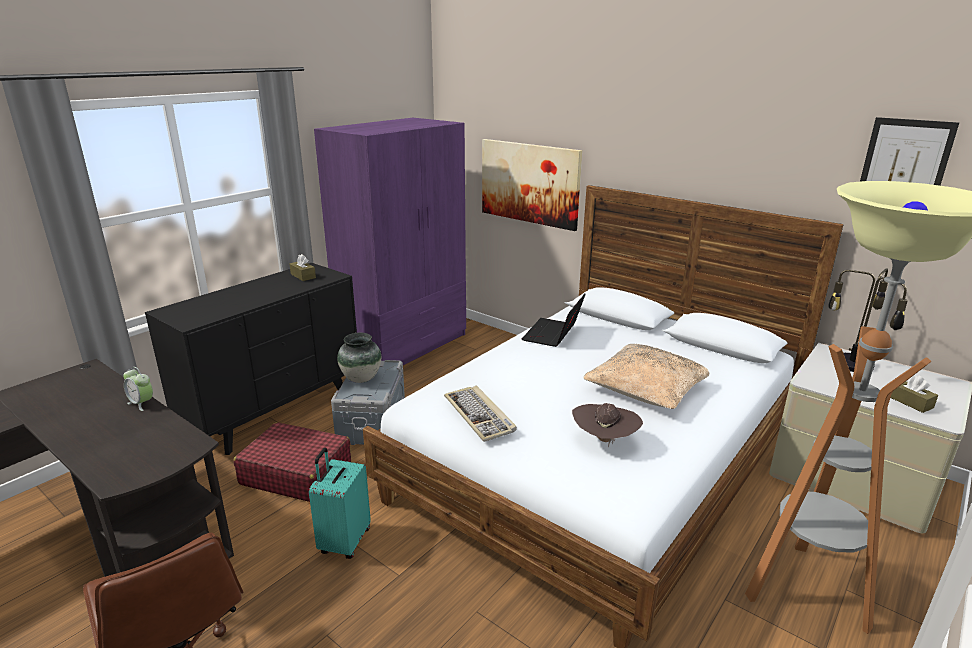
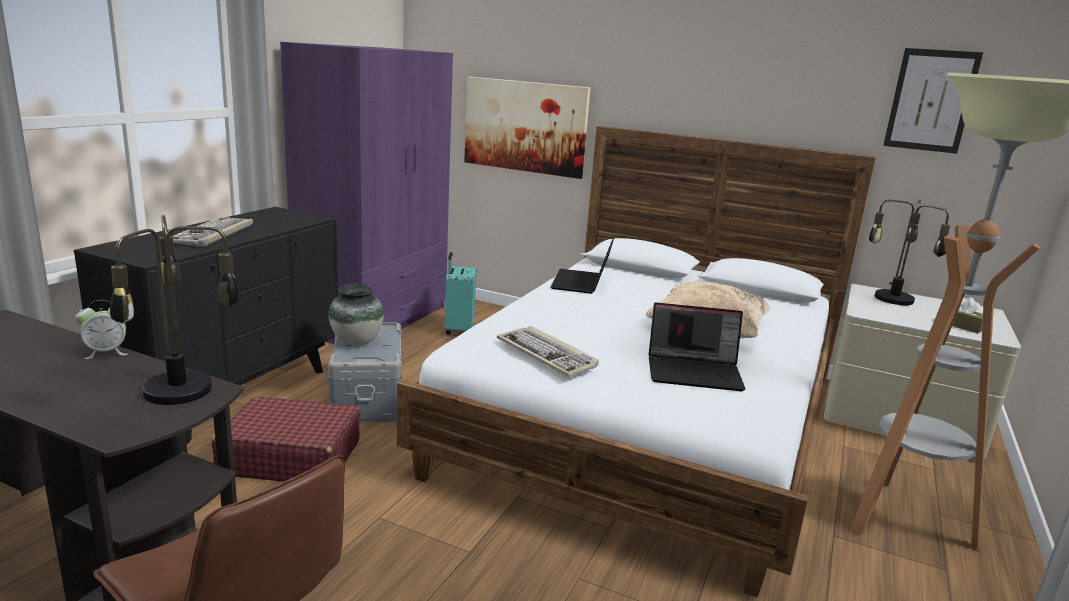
camera: 15 degrees left, 5 degrees down
alarm clock [123,367,153,411] -> alarm clock turned 45 degrees counterclockwise [75,300,128,359]
brown tissue box [290,254,316,281] -> none
turquoise suitcase [309,448,371,559] -> turquoise suitcase moved to [445,252,476,335]
brown hat [572,403,643,448] -> laptop [649,302,746,391]
none -> table lamp [110,215,239,405]
none -> keyboard [172,217,253,247]

